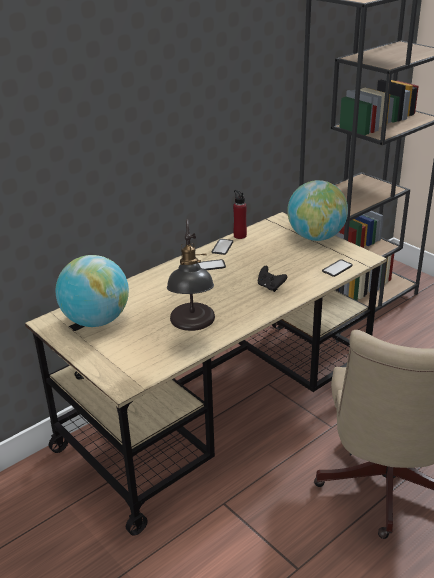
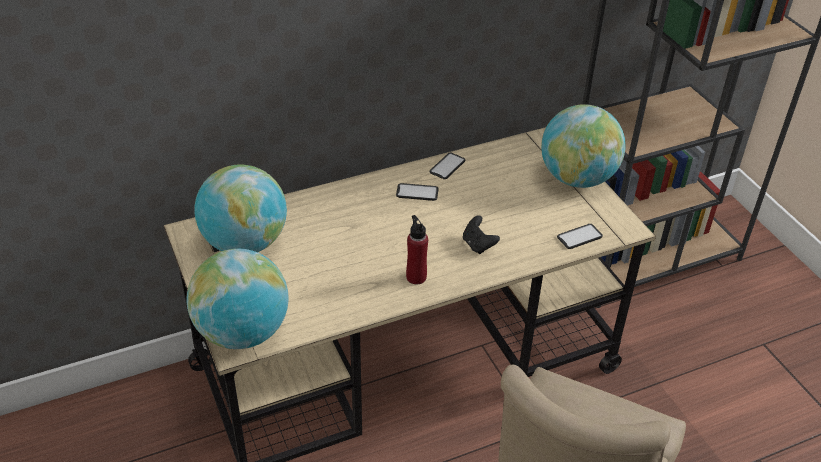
camera: 15 degrees right, 10 degrees up
grey table lamp [167,219,215,331] -> none
red bottle [233,190,247,239] -> red bottle moved to [406,215,428,284]
none -> globe [187,249,289,349]

